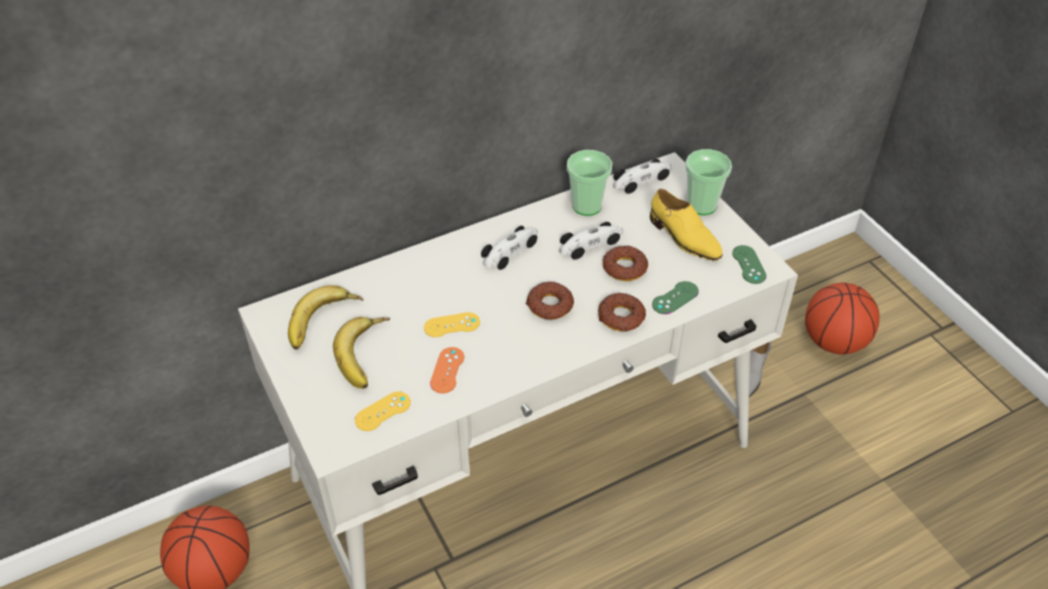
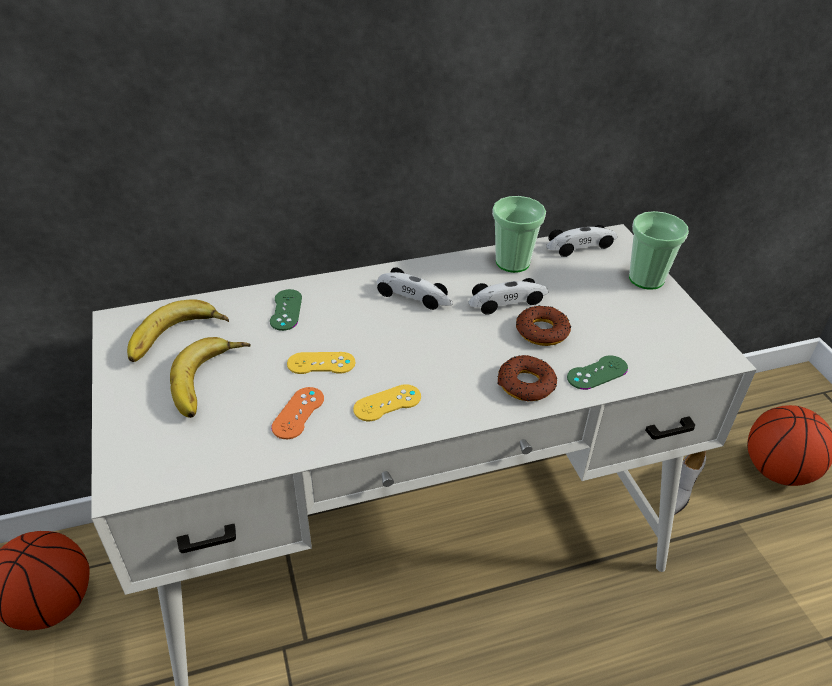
camera: 10 degrees right, 5 degrees down
yellow game controller [355,392,411,431] -> yellow game controller moved to [353,384,421,421]
toy car [481,226,538,270] -> toy car turned 60 degrees clockwise [376,267,453,310]
donut [526,282,574,320] -> none
yellow shoe [650,189,723,261] -> none
green game controller [732,245,767,284] -> green game controller moved to [270,289,302,331]

